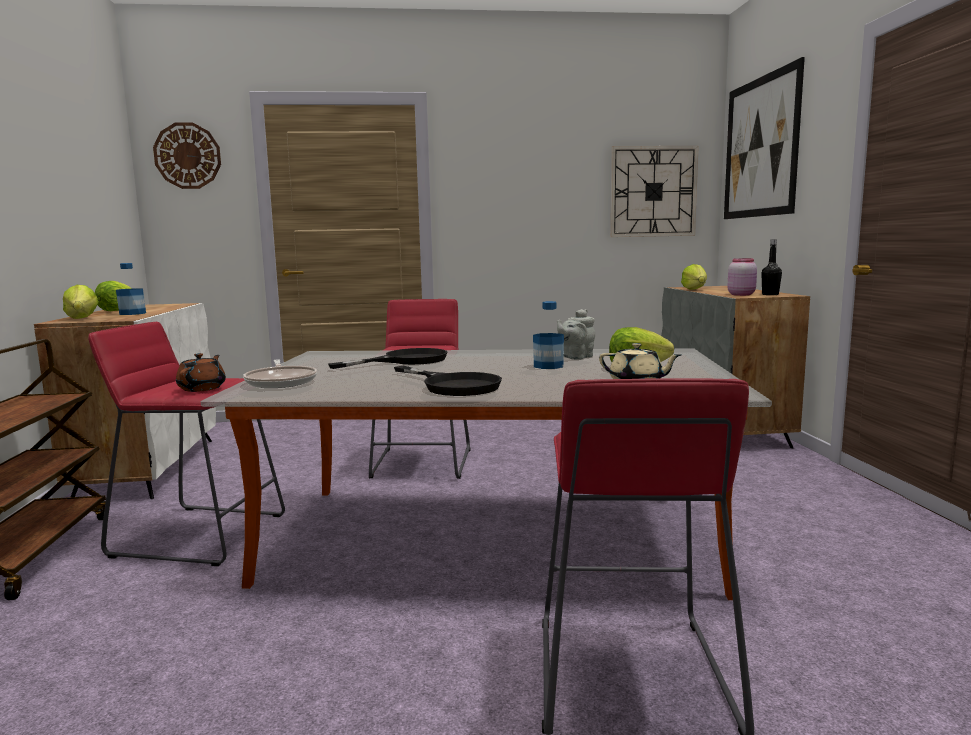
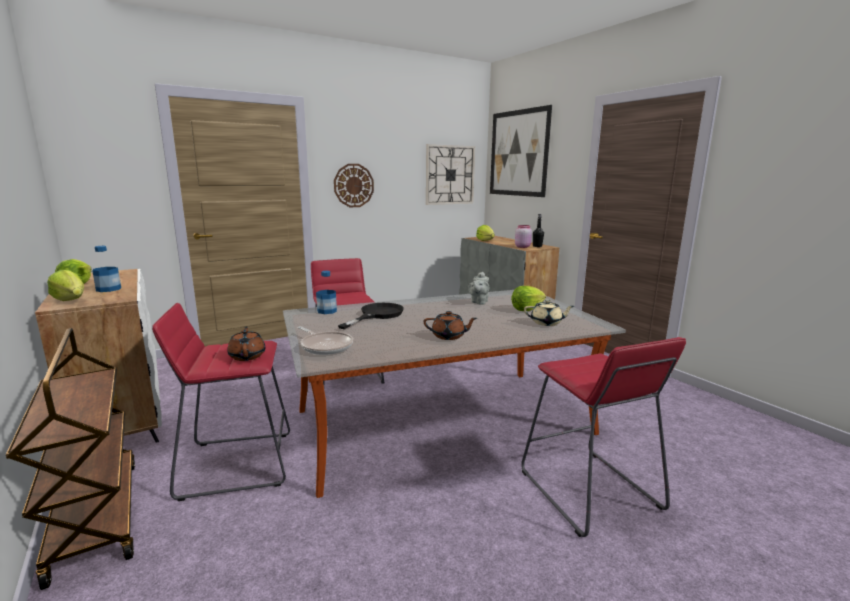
camera: 25 degrees left, 5 degrees up
wall clock [153,123,221,189] -> wall clock moved to [334,164,374,207]
black frying pan [394,366,502,396] -> brown teapot [424,311,477,340]
bottle [533,301,564,369] -> bottle moved to [316,271,337,314]

